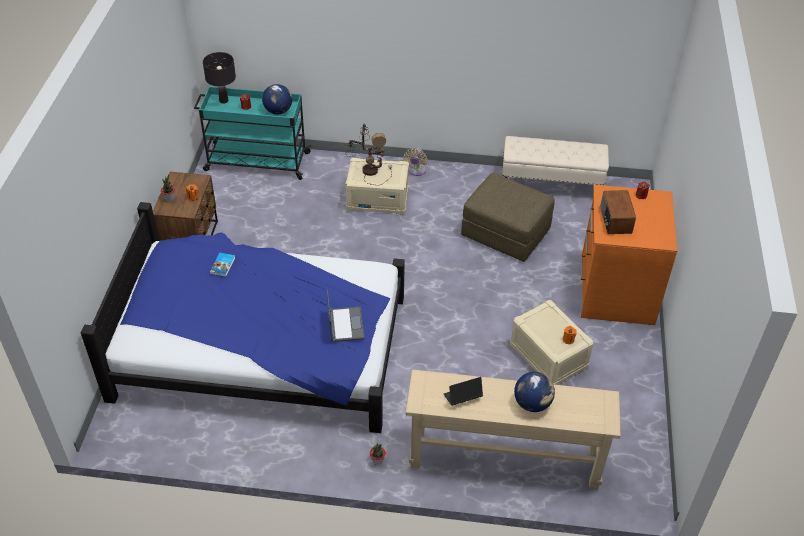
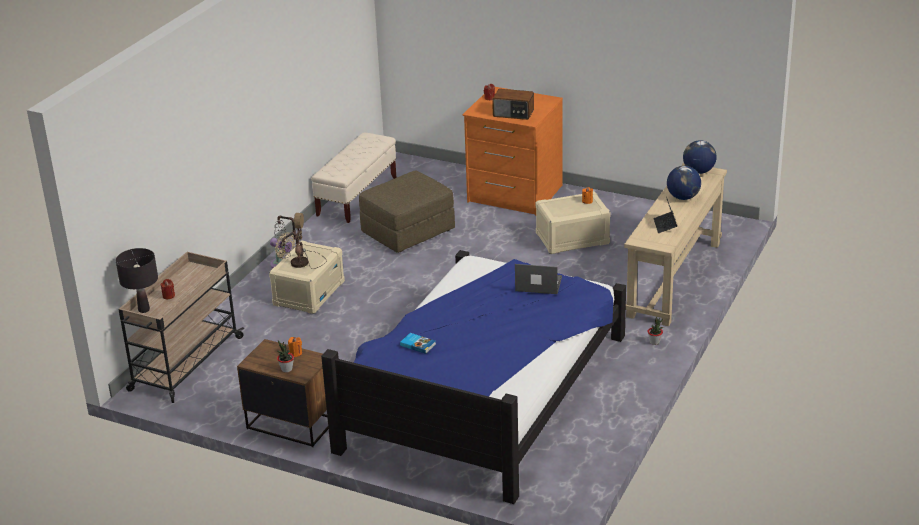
camera: 70 degrees left, 15 degrees down
turquoise cart [194,86,311,180] -> beige cart [118,252,244,403]
globe [262,84,292,114] -> globe moved to [683,140,717,174]

